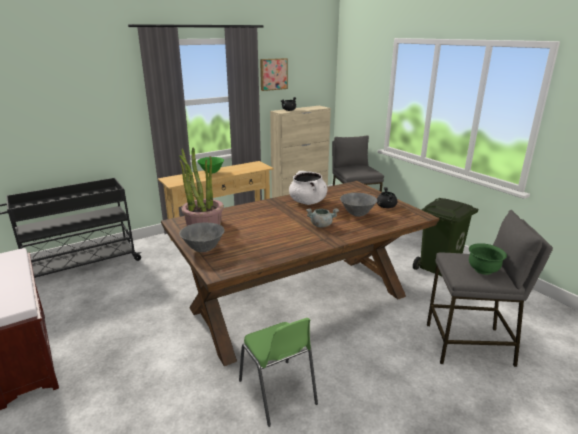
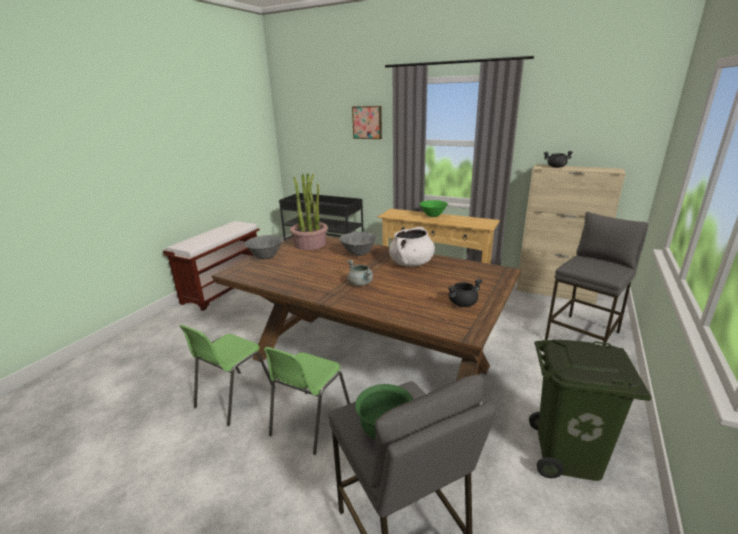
camera: 60 degrees right, 0 degrees up
picture [260,58,288,91] -> picture moved to [352,106,382,139]
grey bowl [340,193,377,217] -> grey bowl moved to [339,232,377,256]
none -> green chair [264,347,350,455]

